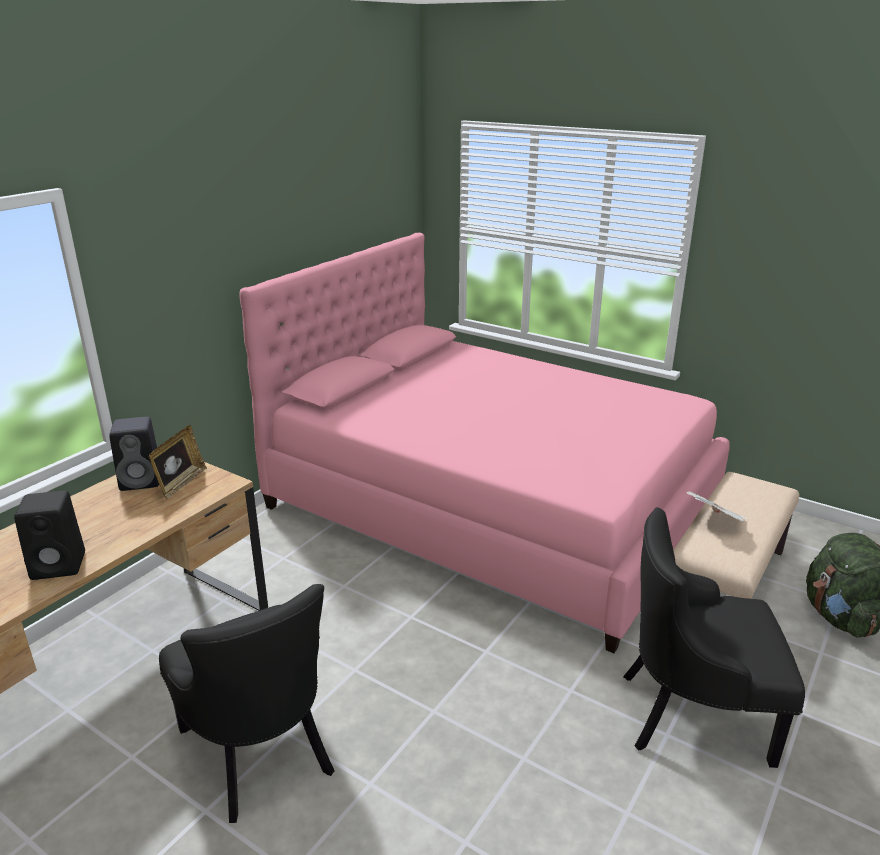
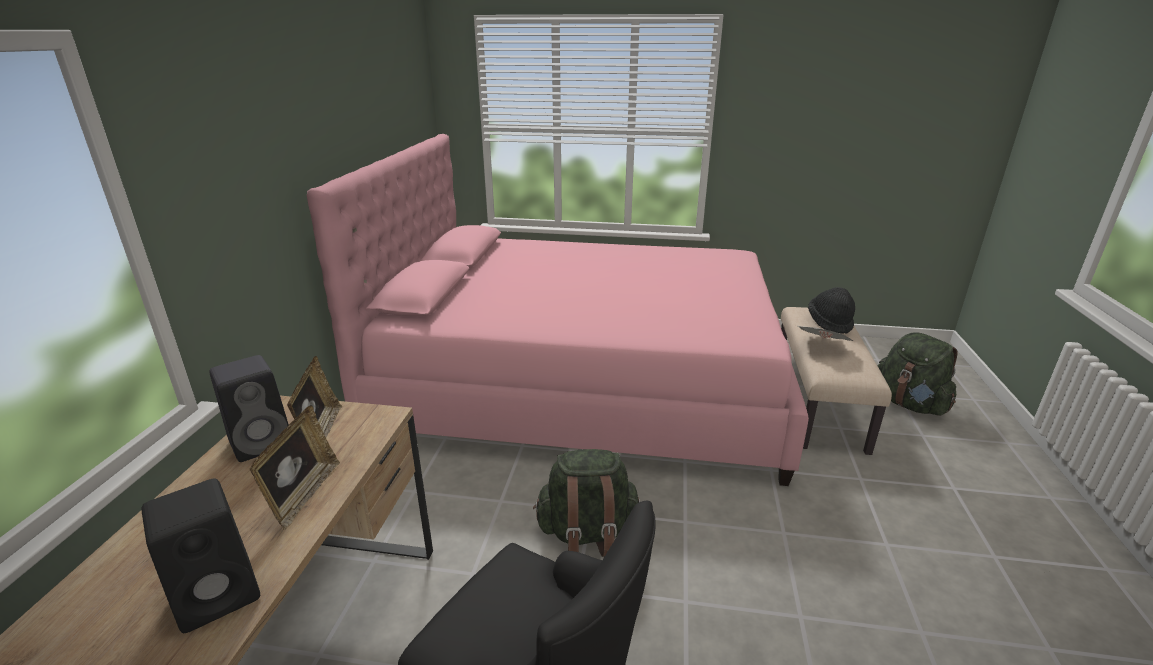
camera: 25 degrees left, 0 degrees up
black chair [623,507,805,768] -> none
none -> picture frame [250,405,340,530]
none -> green backpack [533,449,640,557]
none -> black hat [808,287,855,333]

